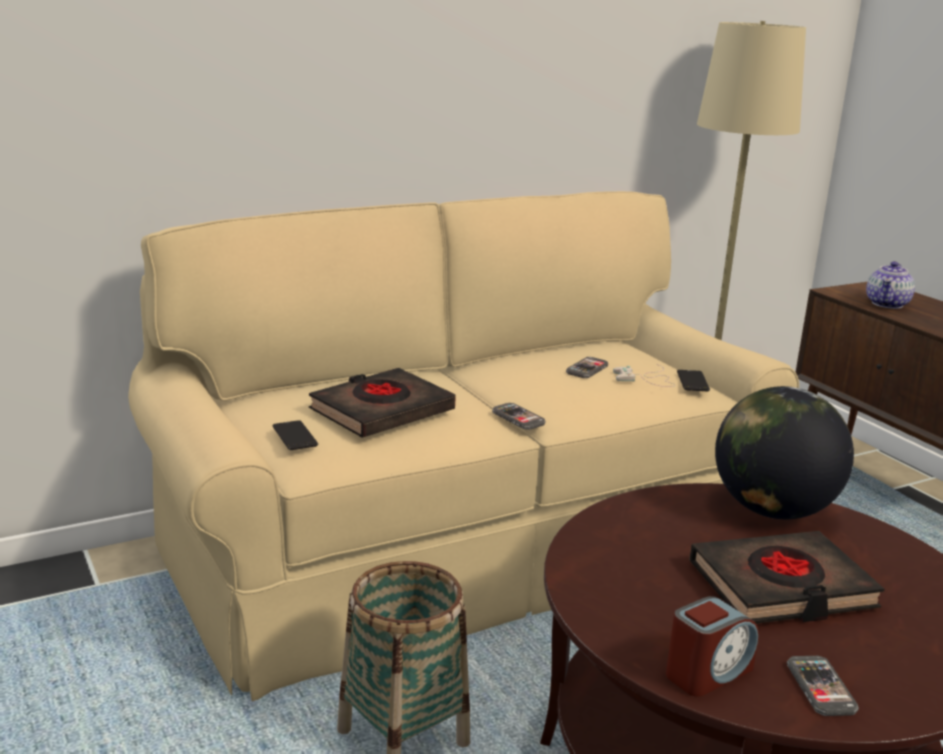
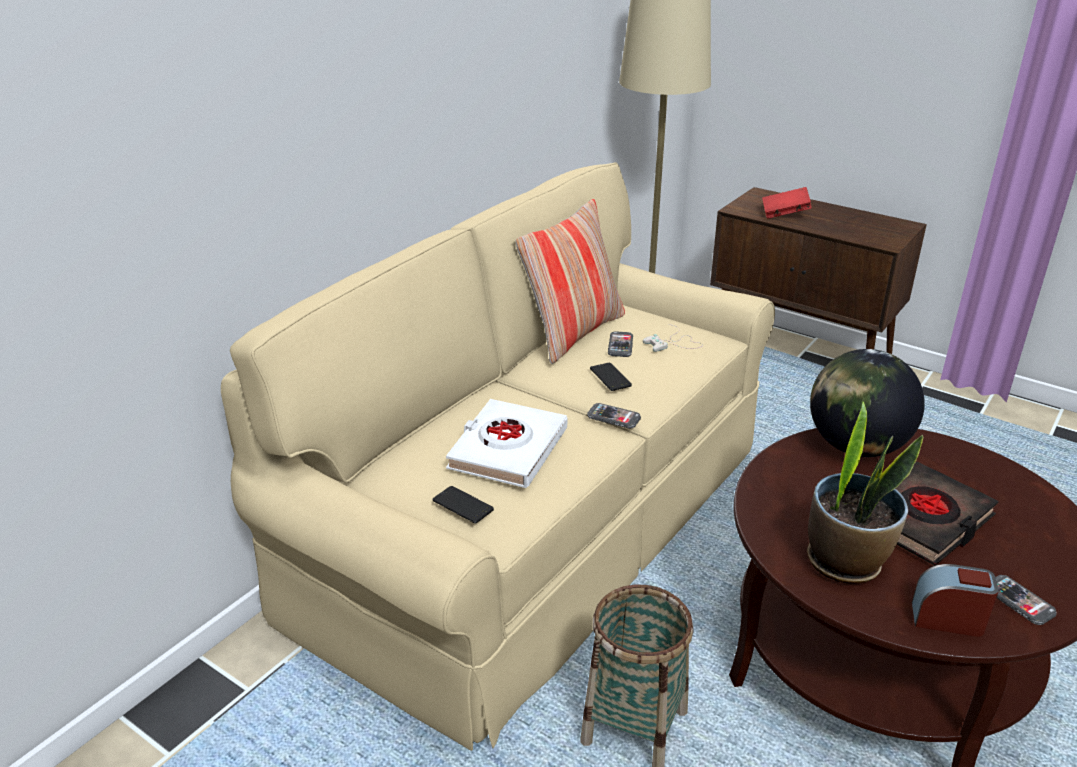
camera: 25 degrees left, 10 degrees up
black book [309,368,456,438] -> white book [446,399,567,488]
alarm clock [666,596,759,697] -> alarm clock turned 105 degrees counterclockwise [912,564,999,637]
phone [677,370,710,392] -> phone moved to [590,363,632,391]
teapot [866,261,915,309] -> red book [762,187,812,219]
none -> pillow [516,199,625,364]
none -> potted plant [807,402,923,584]

